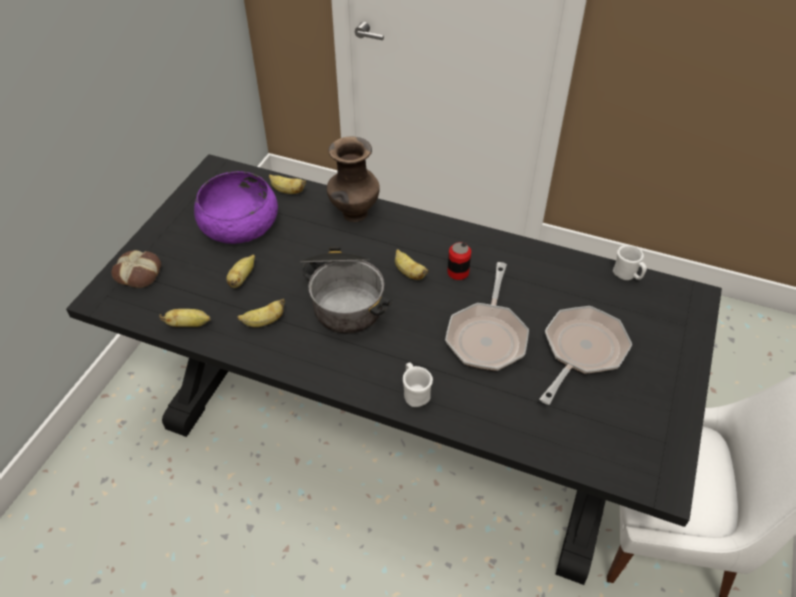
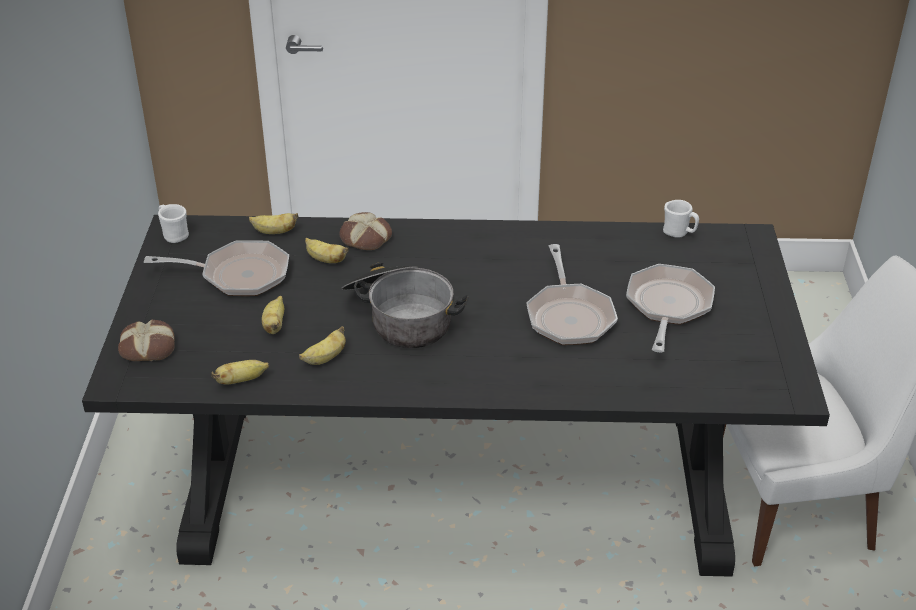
camera: 20 degrees left, 10 degrees down
purple bowl [194,171,278,244] -> frying pan [144,240,289,296]
brown vase [327,137,380,222] -> bread [339,212,392,250]
banana [395,249,429,280] -> banana moved to [305,238,349,263]
white mug [403,362,433,407] -> white mug moved to [158,204,189,243]
can [447,242,471,280] -> none

